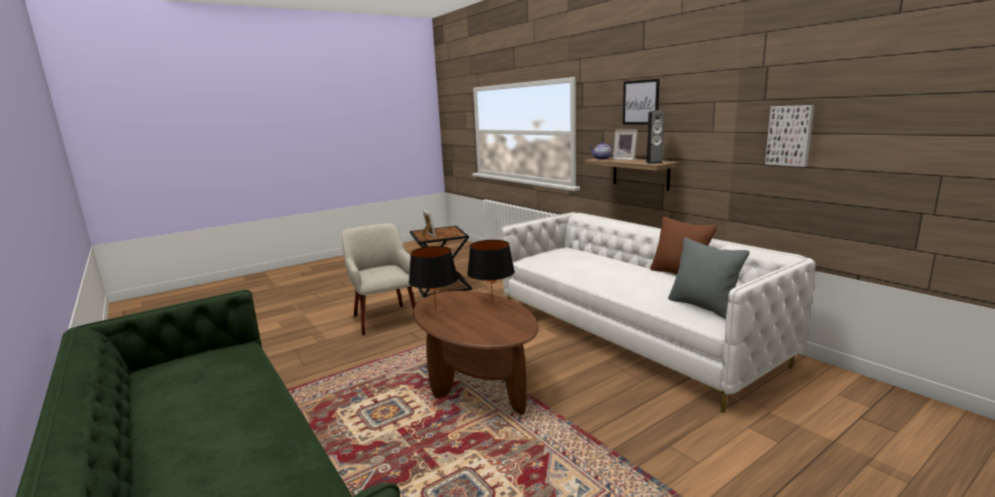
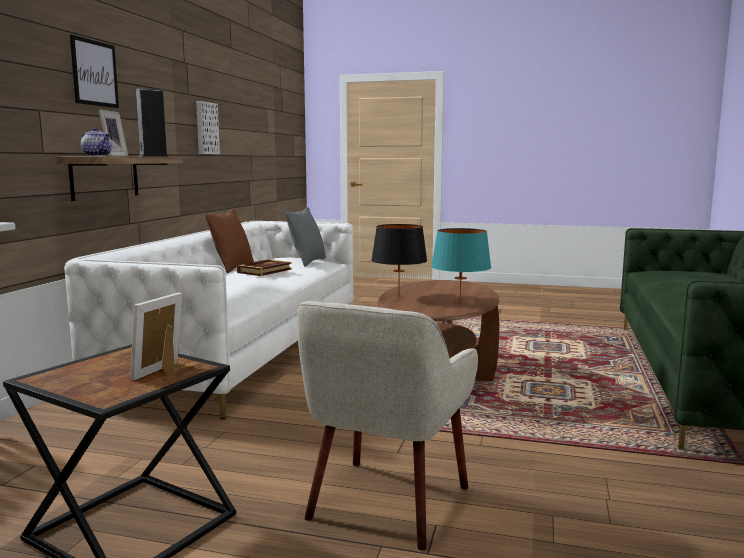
camera: 130 degrees left, 5 degrees down
black table lamp [409,246,458,310] -> turquoise table lamp [431,228,491,305]
none -> book [237,259,292,276]

